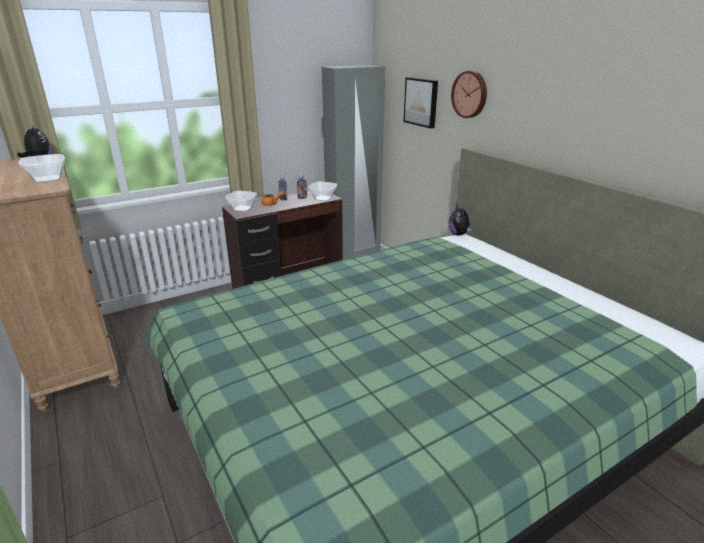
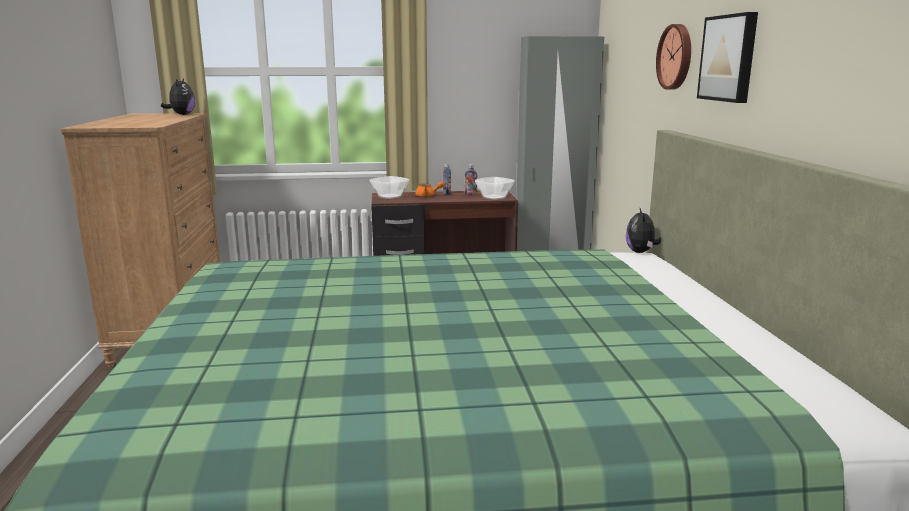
camera: 25 degrees right, 10 degrees down
bowl [19,154,65,183] -> none
picture [404,77,438,128] -> picture moved to [697,12,758,103]

